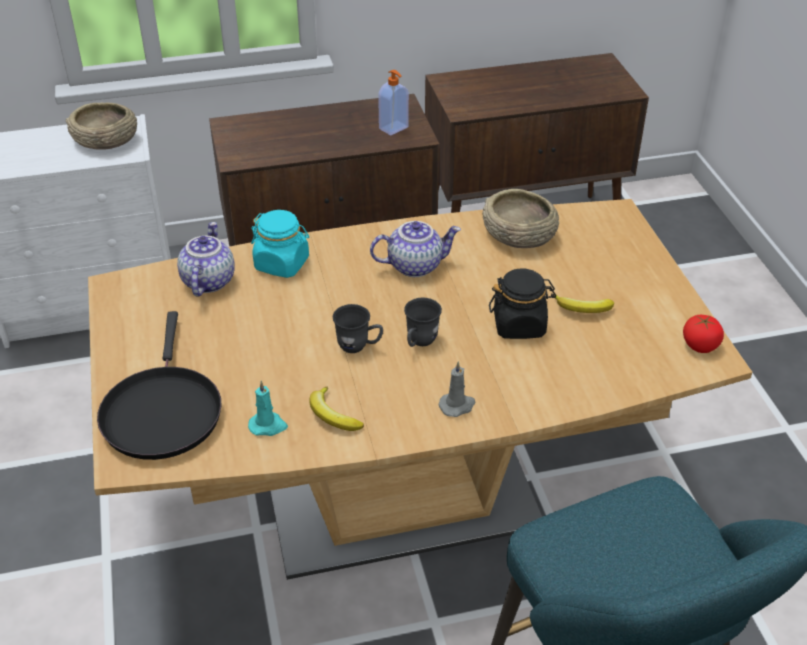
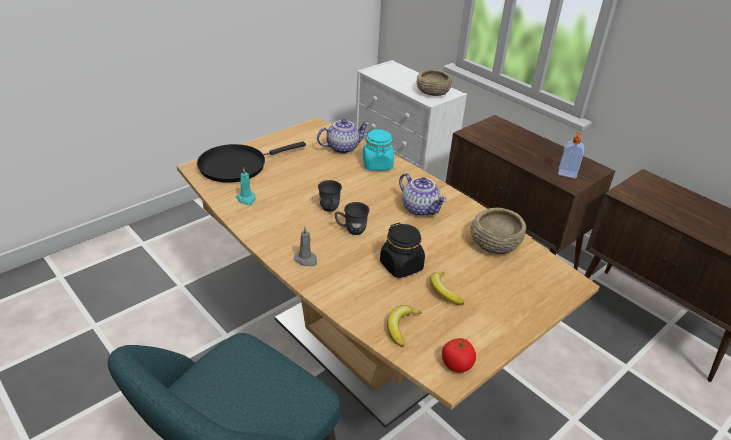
camera: 60 degrees right, 5 degrees down
banana [309,386,364,431] -> banana moved to [387,305,422,347]

